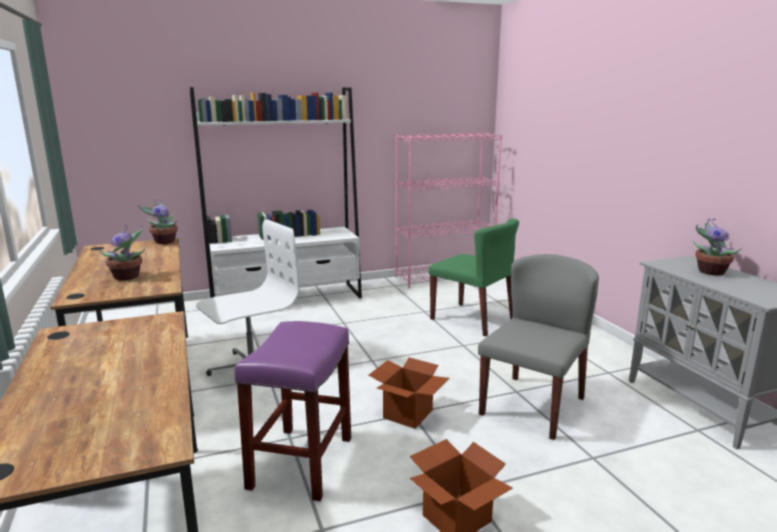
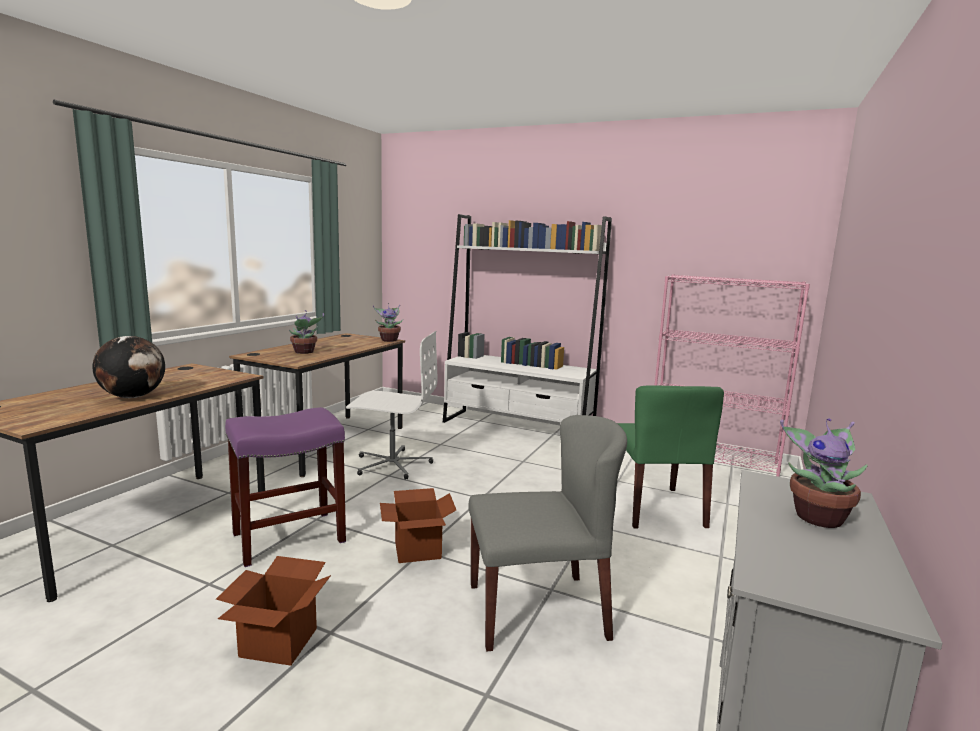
camera: 45 degrees right, 5 degrees down
none -> globe [92,336,165,398]

